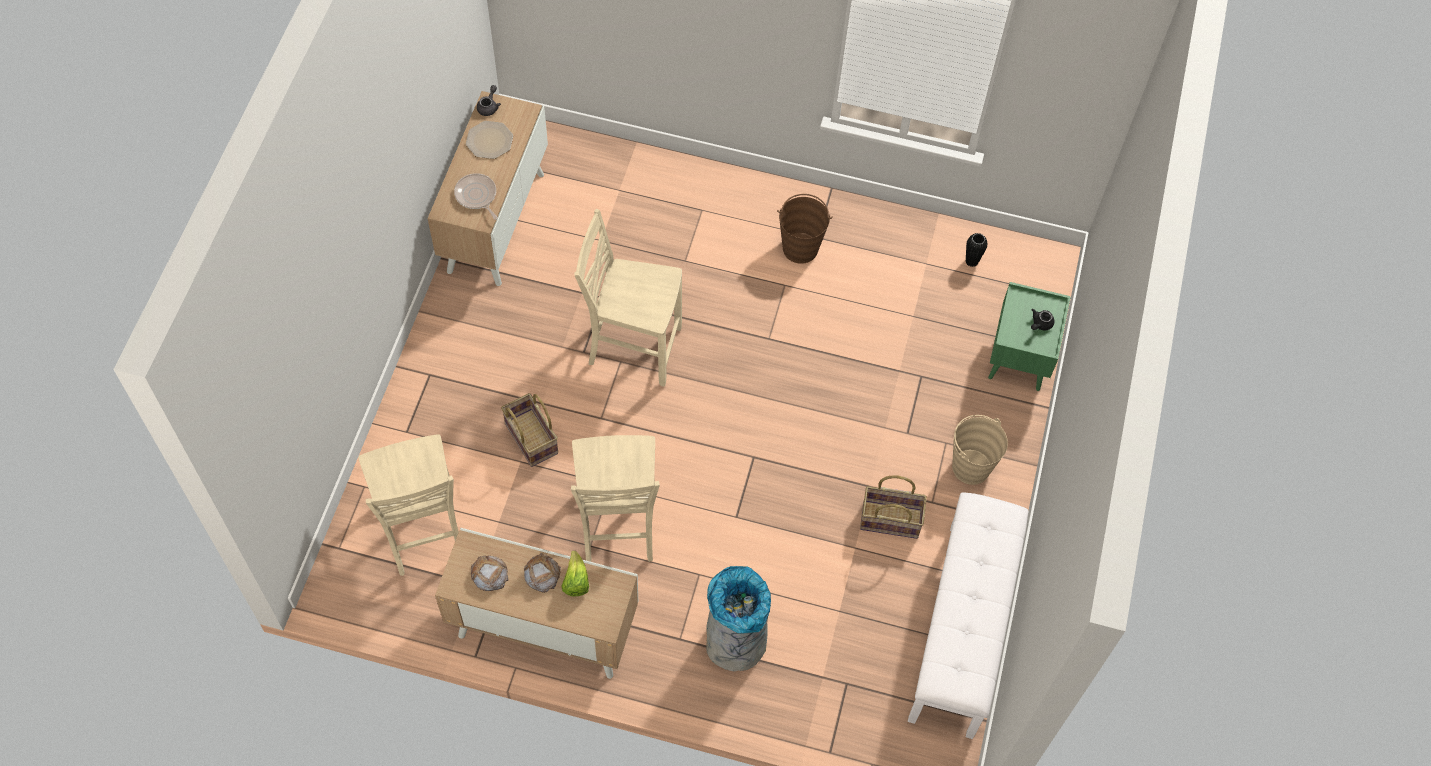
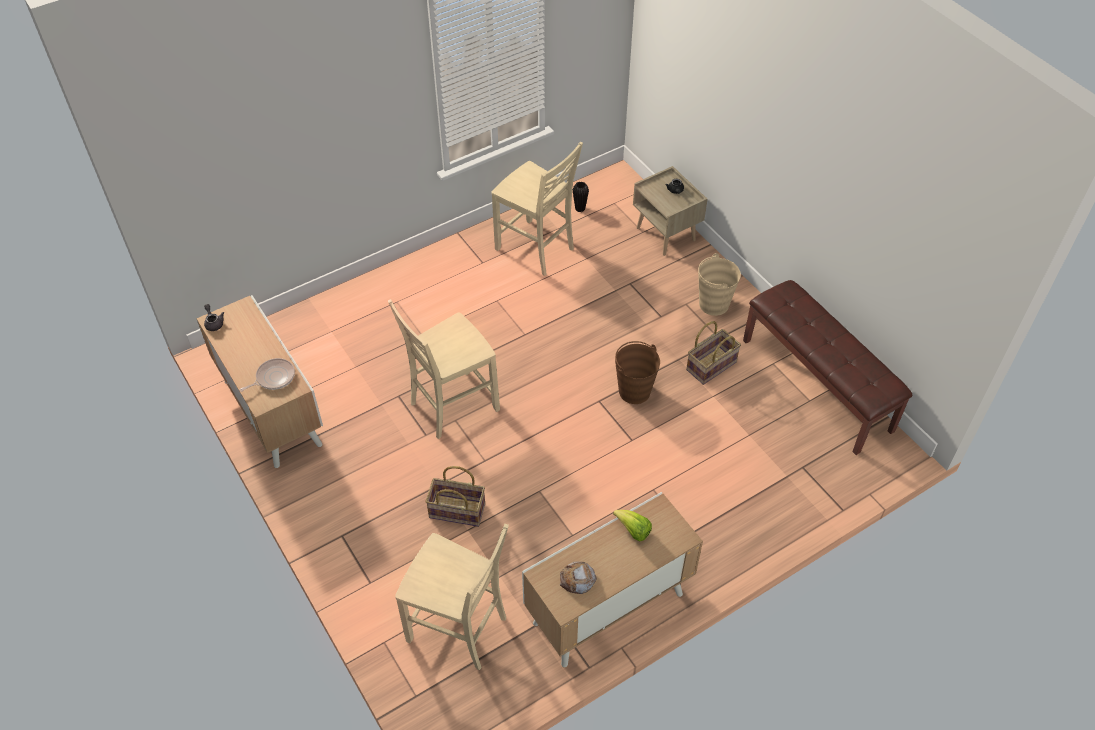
camera: 45 degrees left, 10 degrees down
frying pan [454,173,498,220] -> frying pan turned 135 degrees clockwise [239,358,295,392]
plate [466,121,513,159] -> none
bread [524,553,561,593] -> none
beige chair [571,435,660,562] -> beige chair moved to [491,142,583,276]
grey trash can [706,566,771,671] -> none
brown bucket [777,194,833,264] -> brown bucket moved to [615,341,660,404]
white bench [908,492,1029,739] -> brown bench [743,280,912,455]
green nightstand [988,282,1071,391] -> beige nightstand [633,166,708,256]

